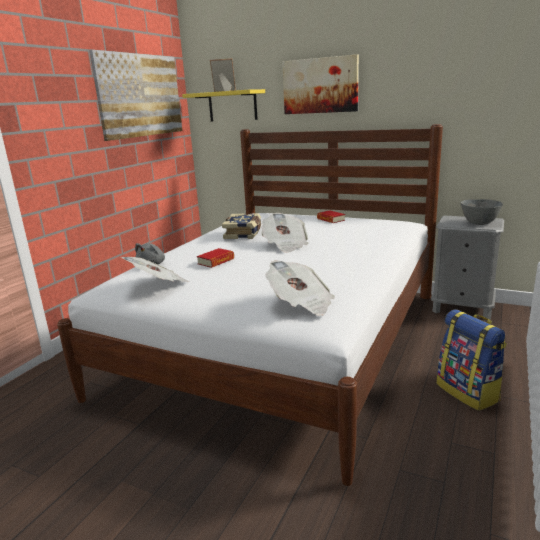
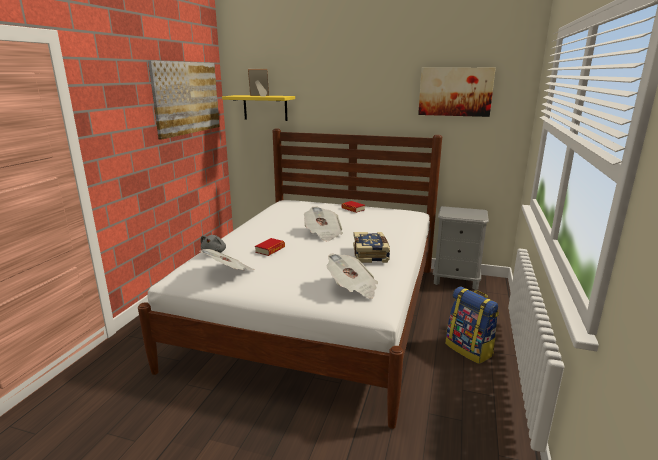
camera: 10 degrees left, 0 degrees up
book [222,213,261,239] -> book moved to [353,232,390,263]
picture [282,54,359,114] -> picture moved to [418,68,496,117]
grey bowl [461,199,503,225] -> none

